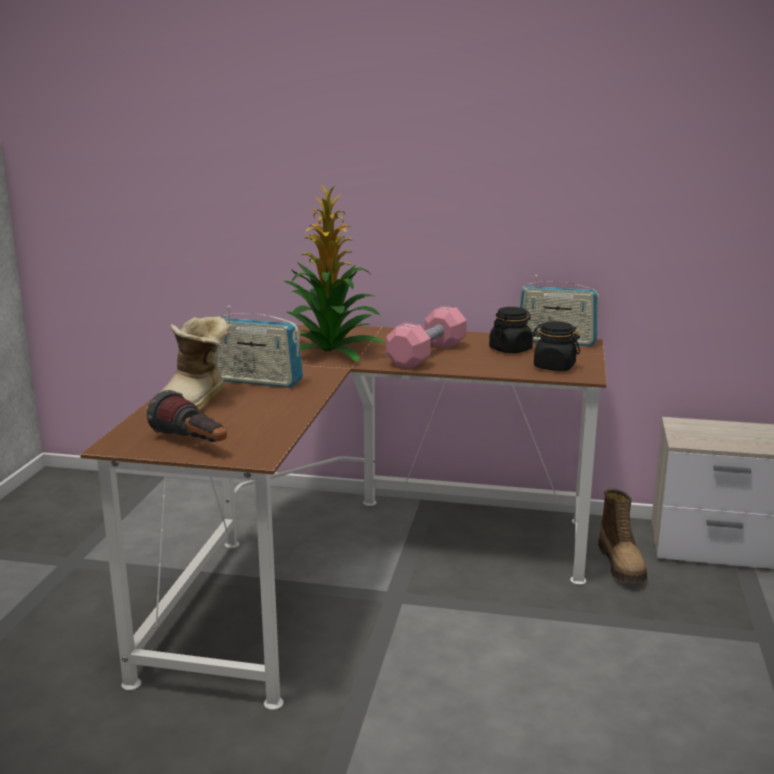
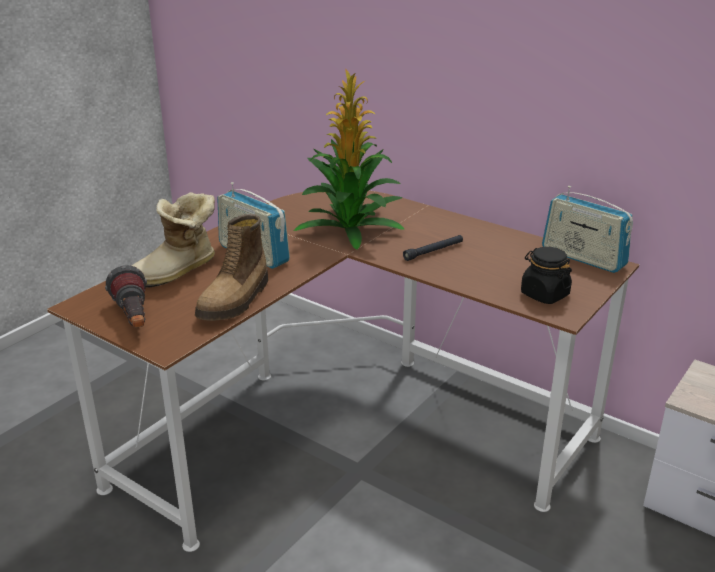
camera: 25 degrees right, 10 degrees up
pink dumbbell [386,306,467,369] -> black flashlight [403,235,463,261]
black jar [489,307,533,354] -> none
boot [598,488,647,583] -> boot moved to [195,214,268,321]

